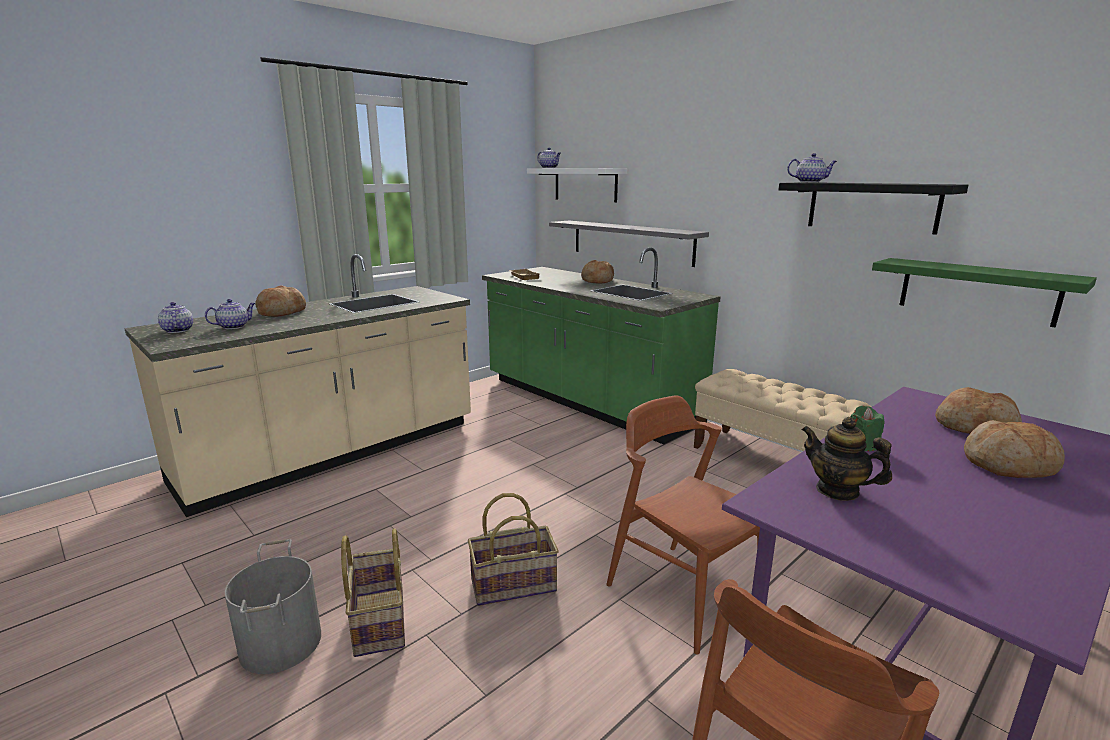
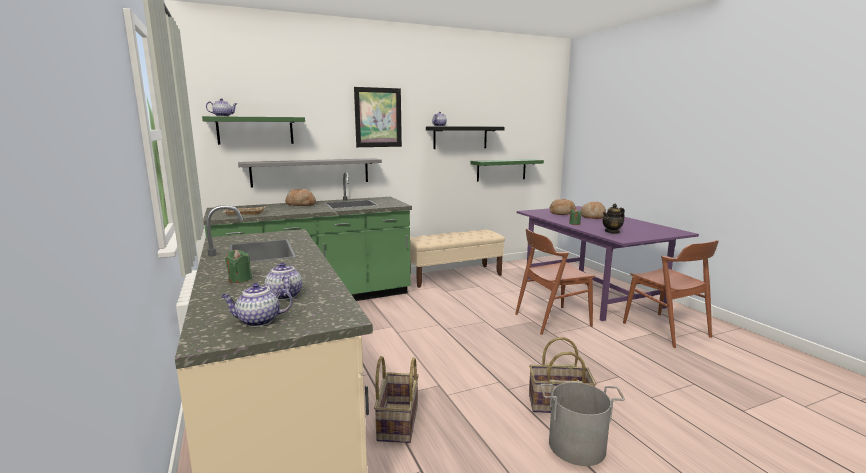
camera: 70 degrees left, 5 degrees down
bread [255,285,306,317] -> green candle [225,250,252,283]
basket [468,493,559,606] -> basket moved to [374,356,419,443]
white shelf [527,168,627,202] -> green shelf [202,116,305,145]
none -> picture [354,87,402,147]

